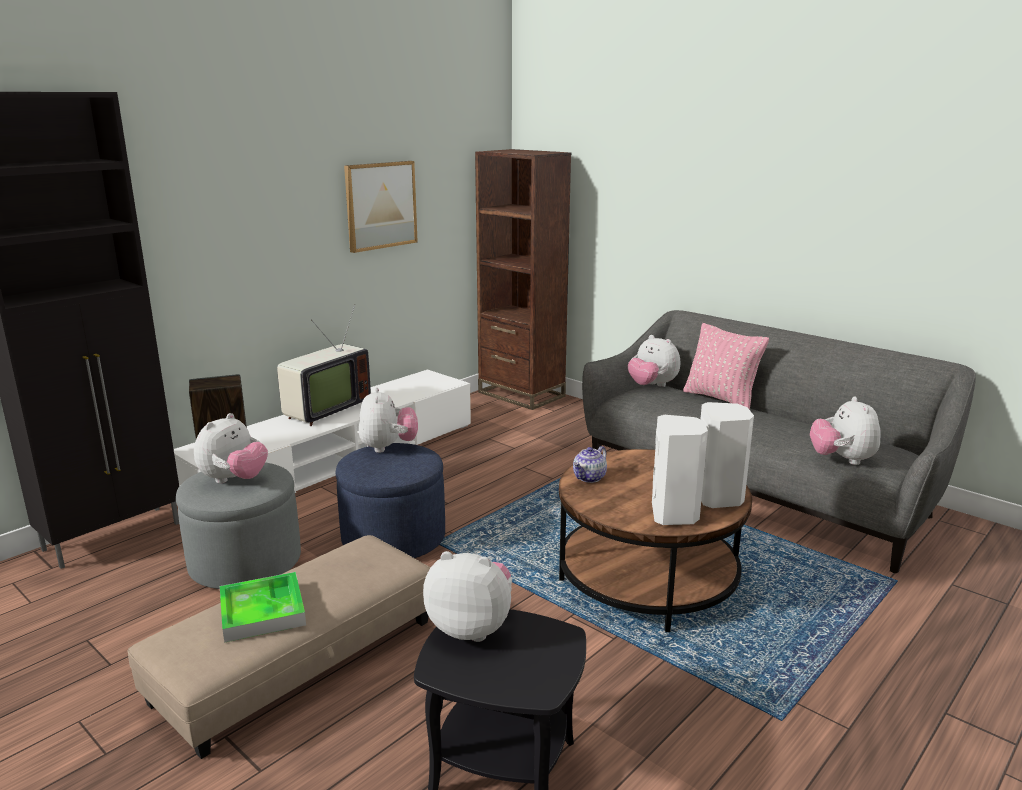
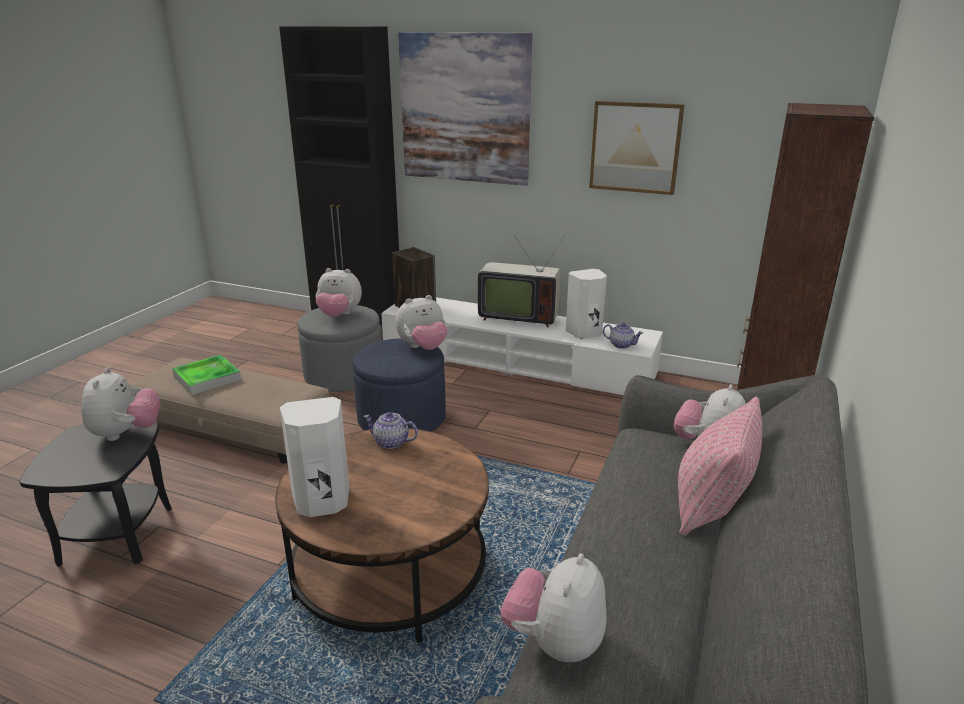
camera: 70 degrees right, 5 degrees up
white speaker [700,402,754,508] -> white speaker moved to [566,269,607,339]
plush toy [810,396,881,465] -> plush toy turned 45 degrees counterclockwise [500,553,606,663]
none -> picture [398,32,532,186]
none -> teapot [603,323,643,349]

